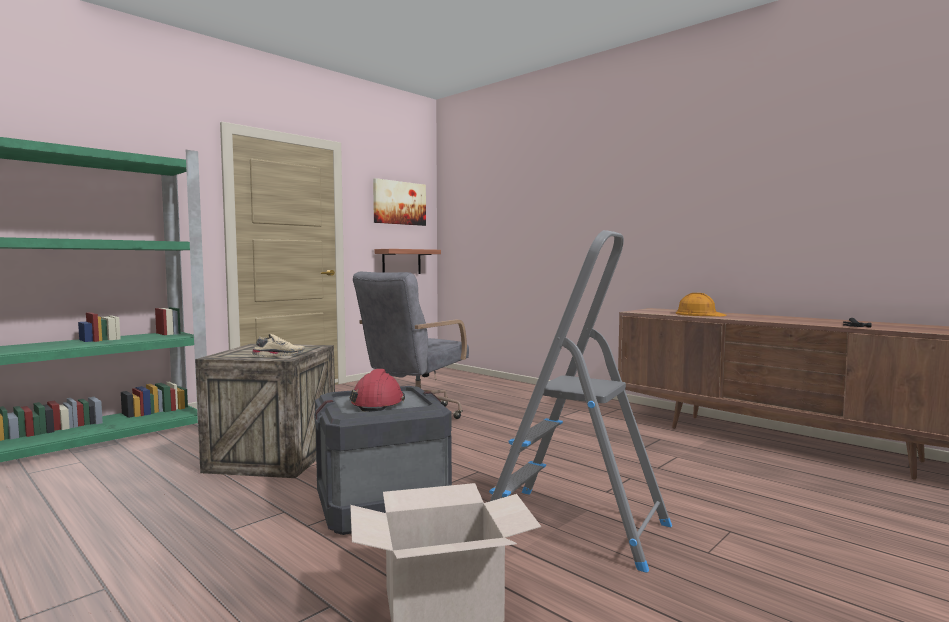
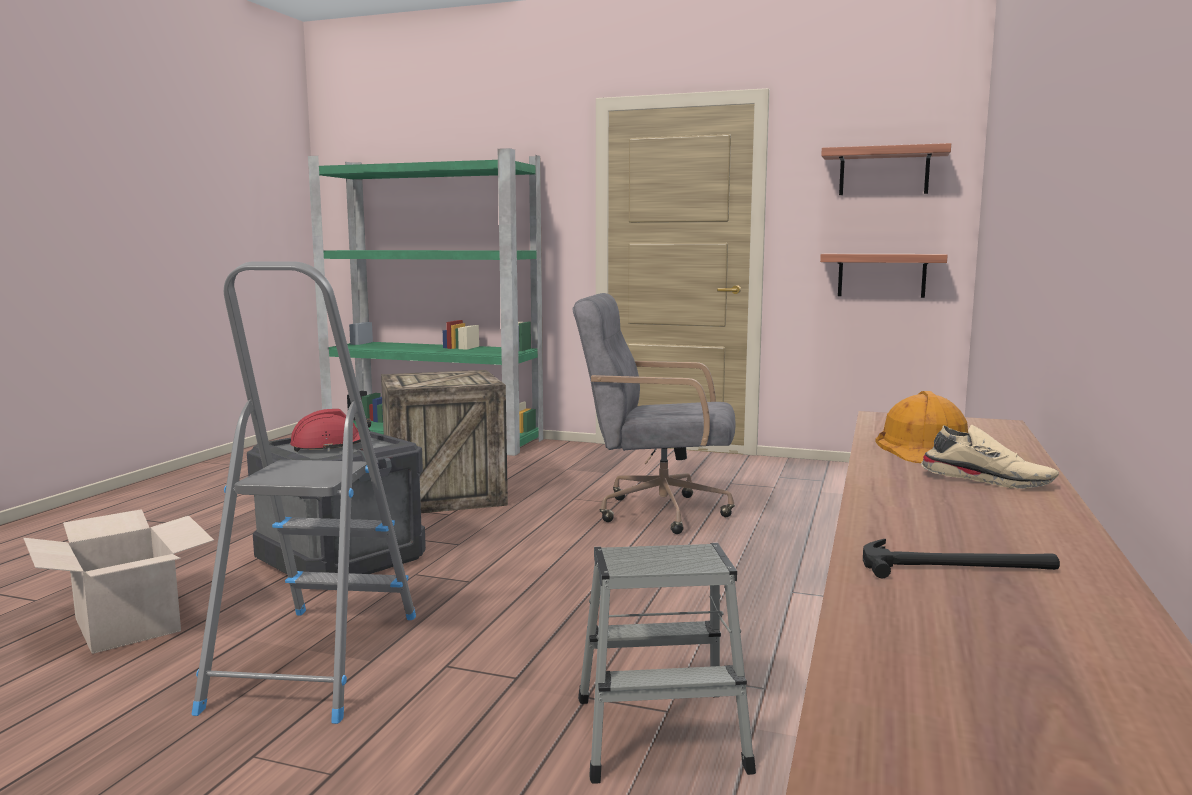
camera: 65 degrees right, 5 degrees up
beige shoe [251,334,305,357] -> beige shoe moved to [921,425,1059,489]
picture [373,178,426,226] -> shelf [821,143,951,195]
none -> grey step ladder [578,543,756,784]

